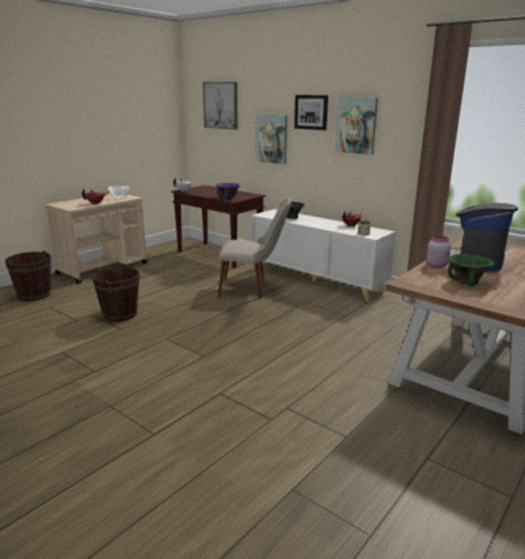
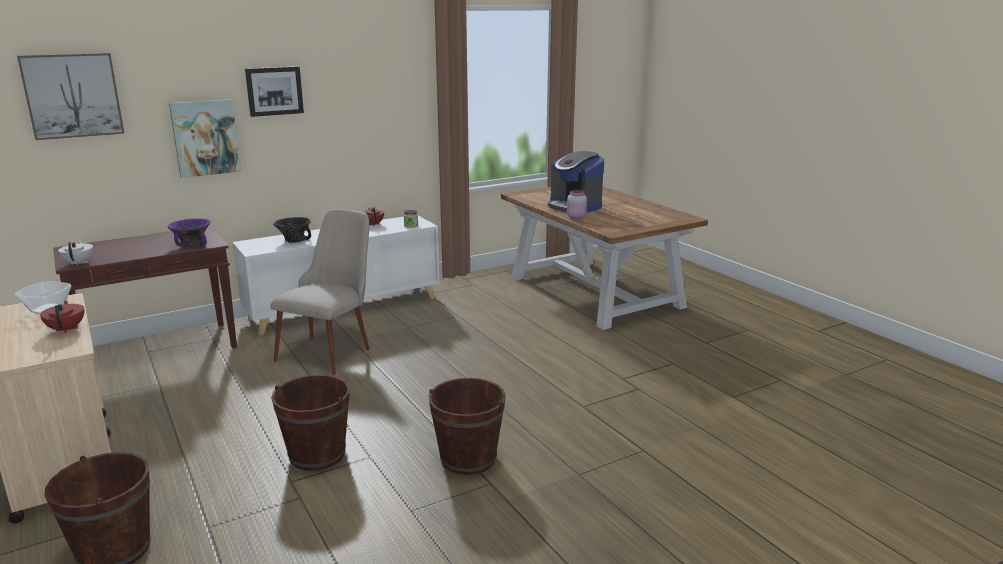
camera: 70 degrees left, 0 degrees up
picture [335,97,378,155] -> none
green bowl [448,254,495,287] -> none
none -> brown bucket [429,378,506,475]

